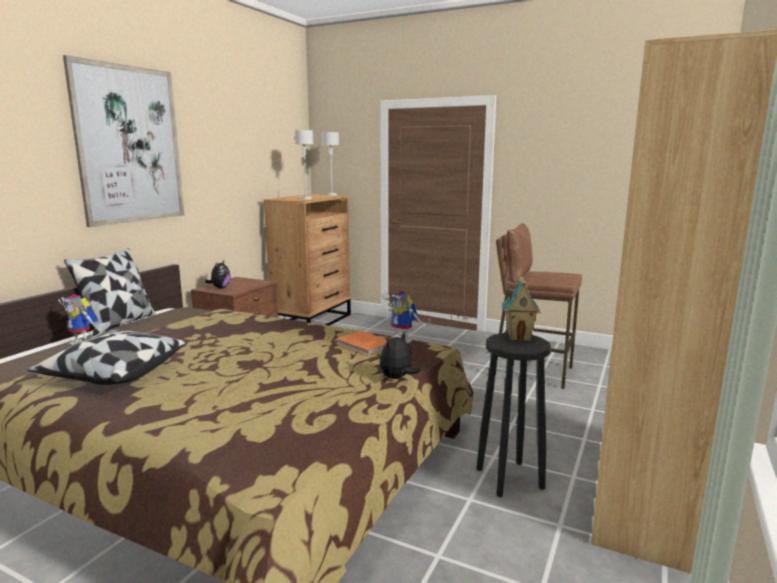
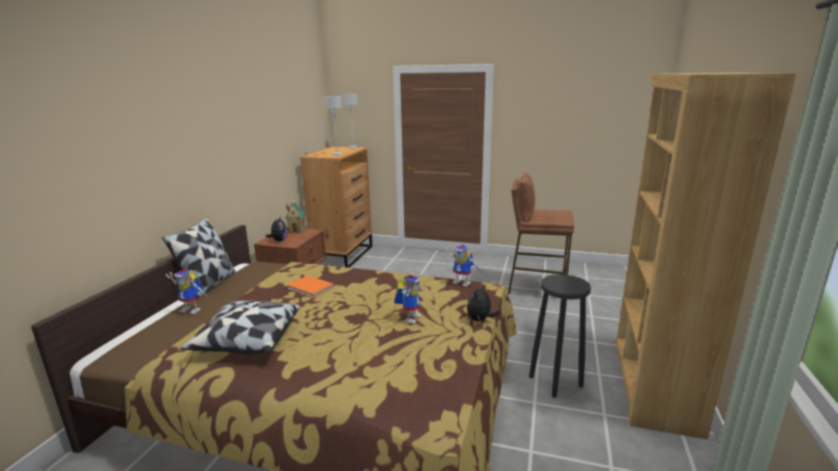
camera: 10 degrees left, 5 degrees up
picture [63,55,184,227] -> none
orange book [335,331,387,356] -> orange book moved to [287,275,334,298]
toy house [502,276,541,341] -> toy house moved to [284,200,305,233]
none -> toy robot [394,275,422,324]

